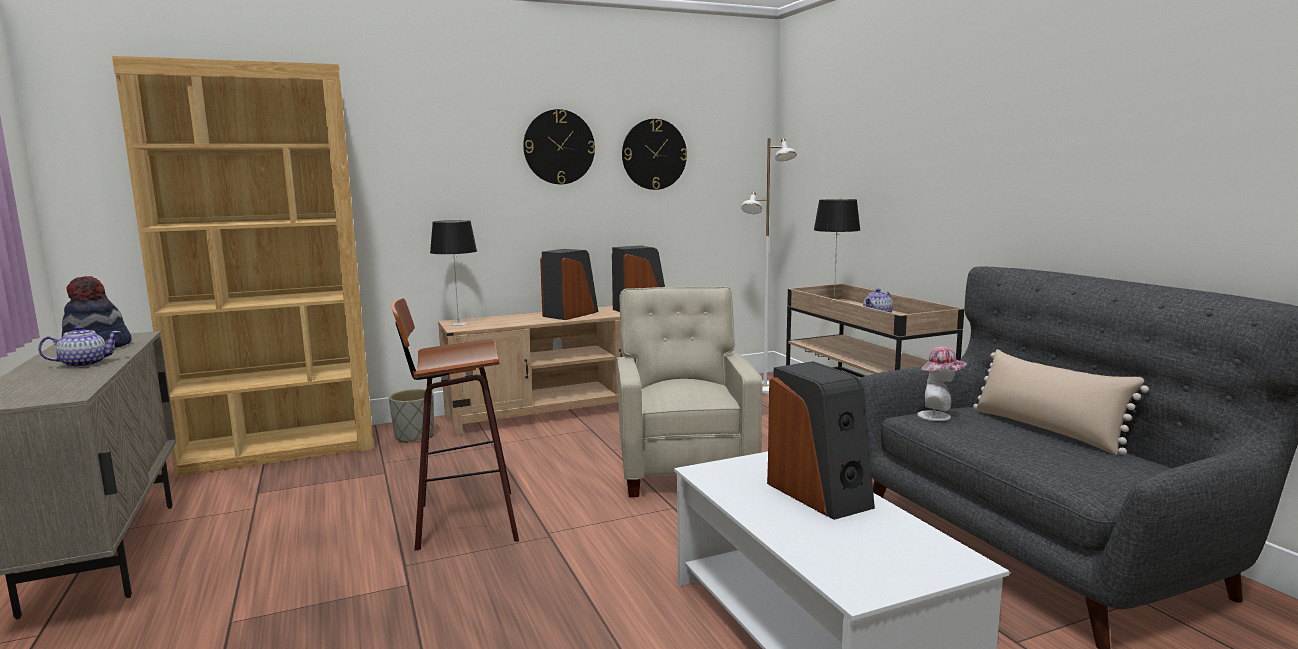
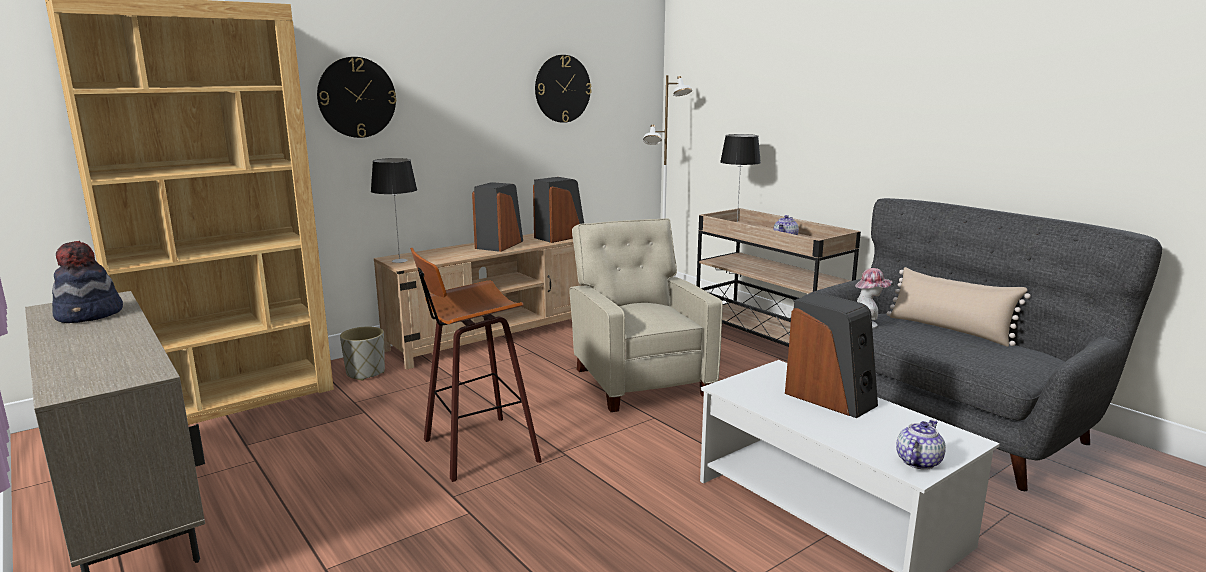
camera: 15 degrees left, 5 degrees up
teapot [38,326,120,368] -> teapot moved to [896,419,946,470]
wall clock [523,109,595,184] -> wall clock moved to [317,57,396,138]

